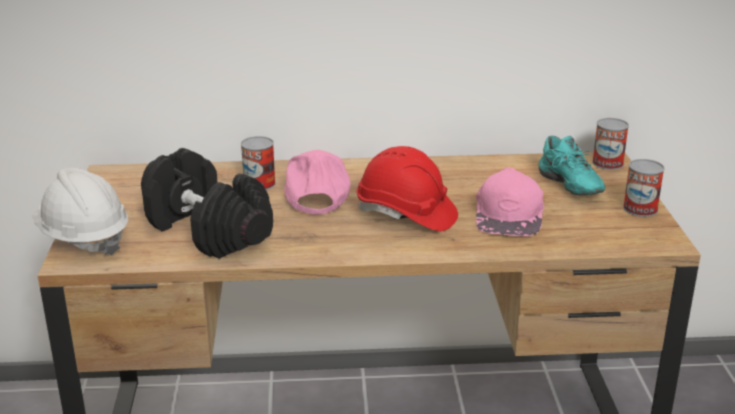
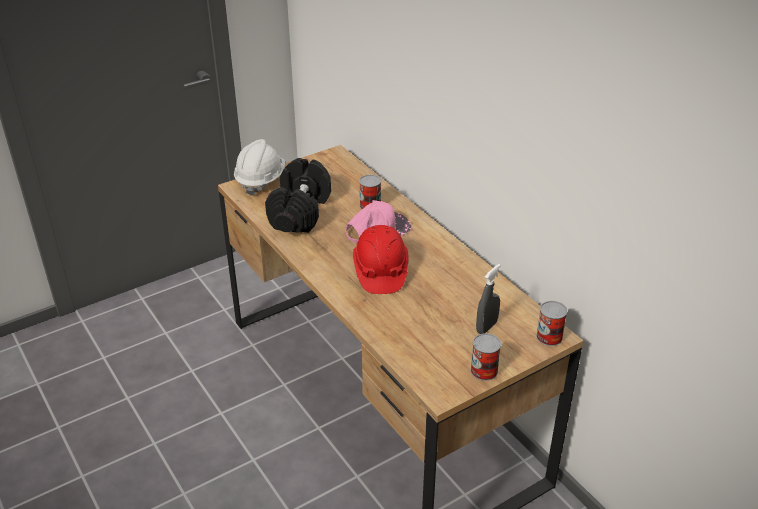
camera: 60 degrees right, 10 degrees up
pink cap [476,167,544,236] -> none
turquoise shoe [539,136,605,196] -> grey spray bottle [476,264,501,334]

